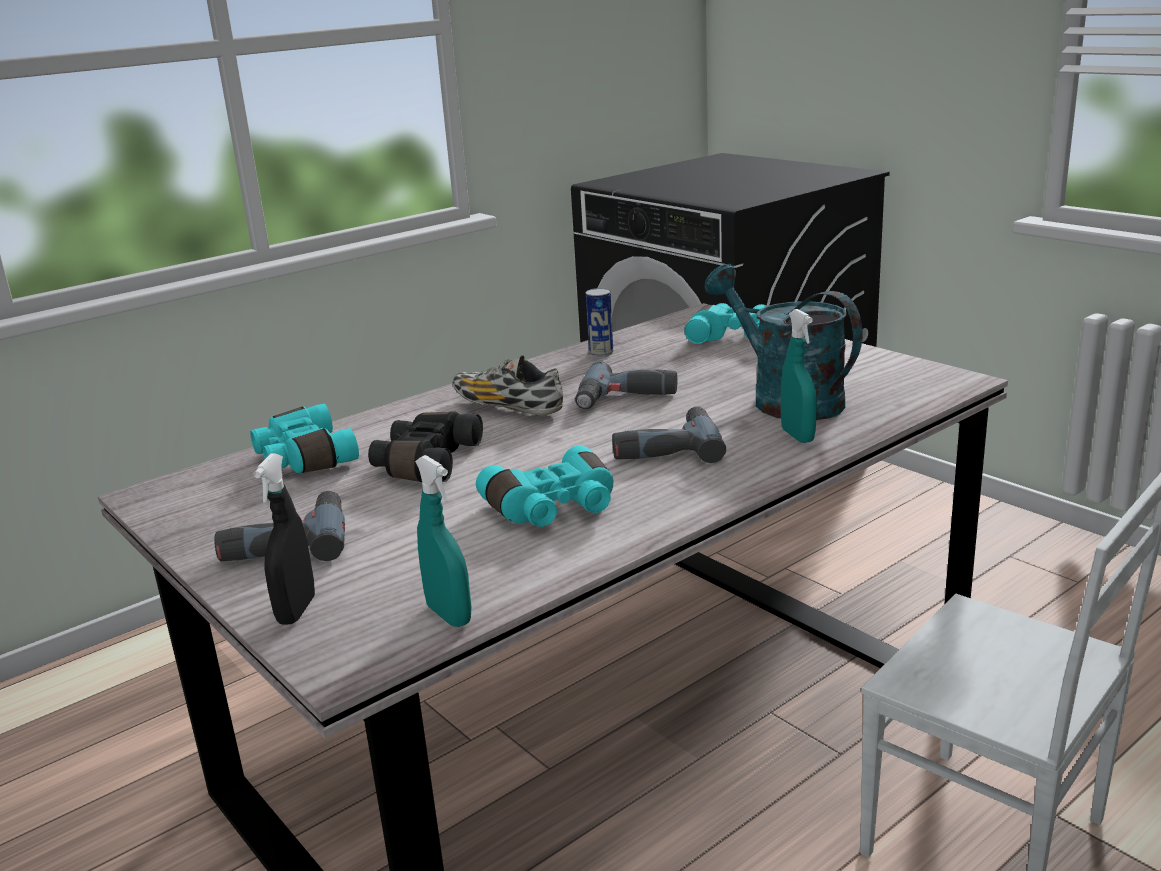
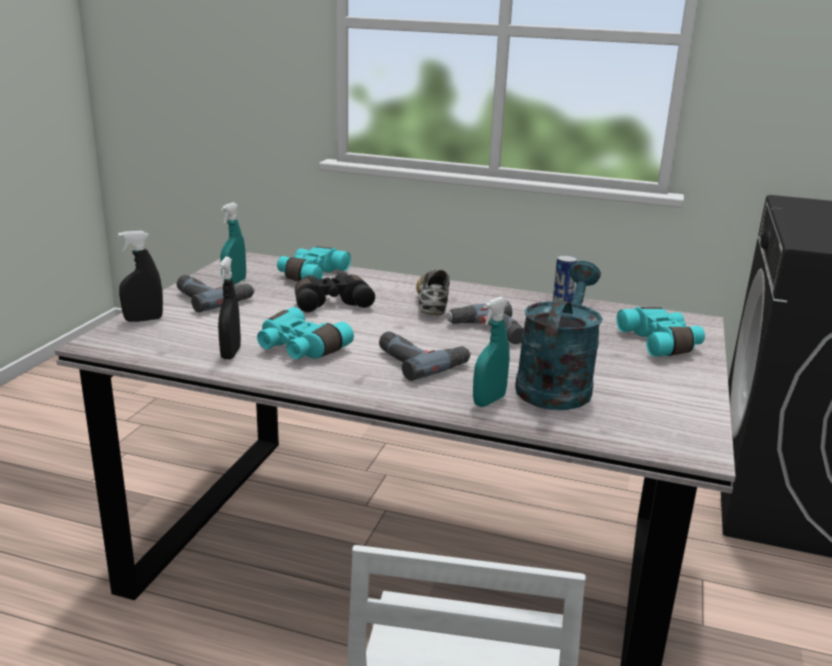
camera: 55 degrees right, 0 degrees up
turquoise spray bottle [415,455,471,627] -> turquoise spray bottle moved to [220,202,246,285]
none -> black spray bottle [218,257,241,359]

